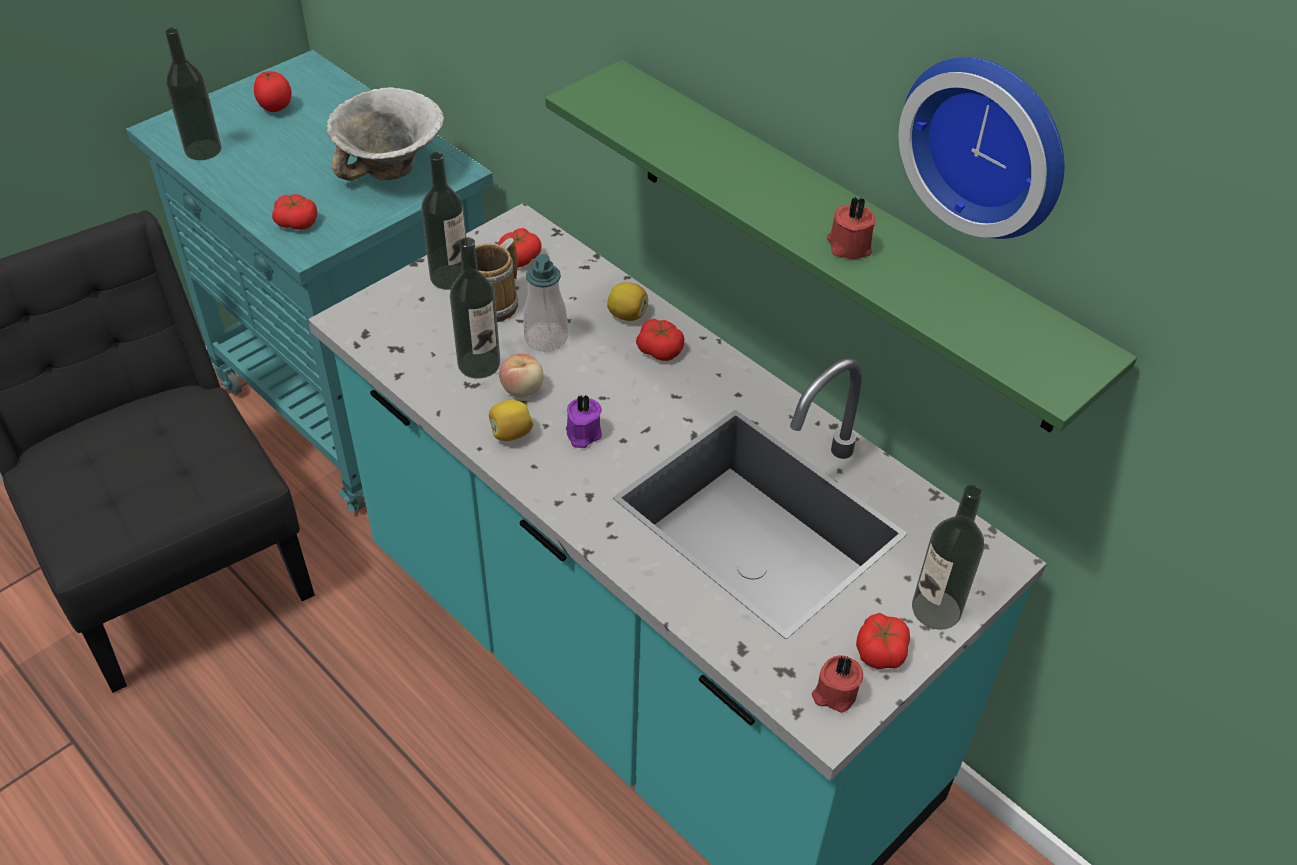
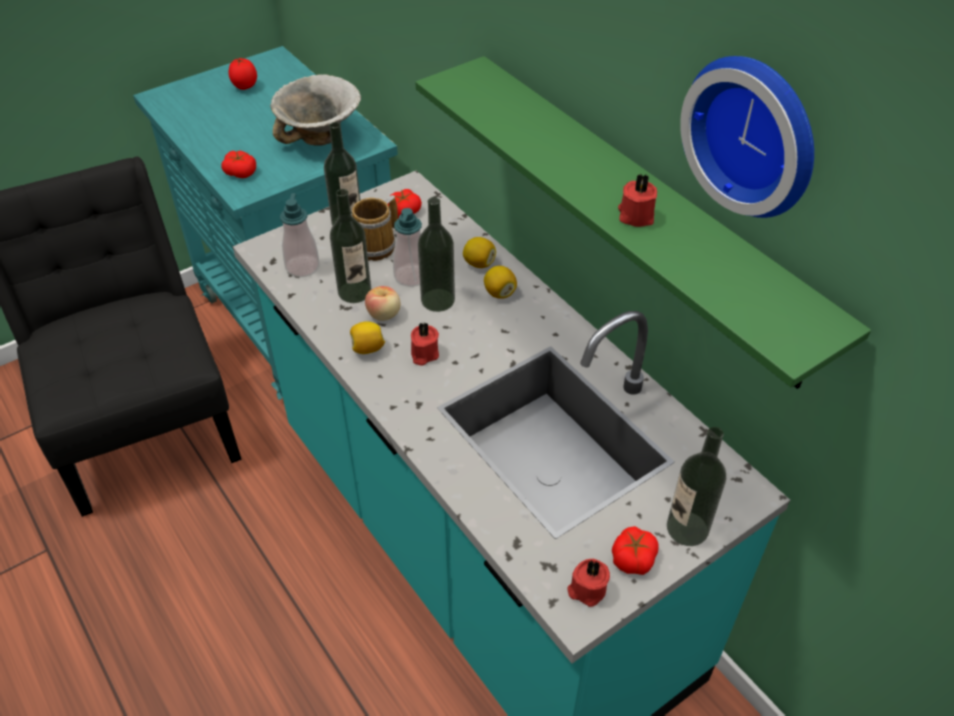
camera: 10 degrees right, 0 degrees up
bottle [165,27,222,160] -> bottle moved to [418,197,455,312]
purple candle [566,394,602,448] -> red candle [411,322,439,365]
tomato [636,319,684,361] -> lemon [484,266,517,299]
none -> soap dispenser [280,193,320,277]

